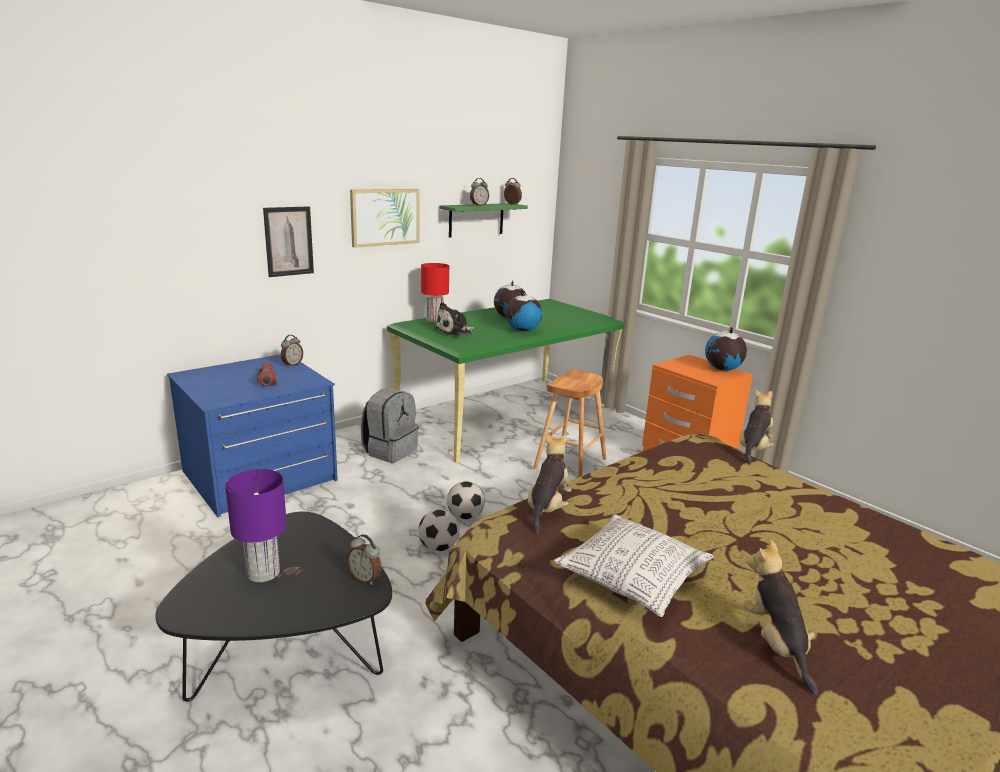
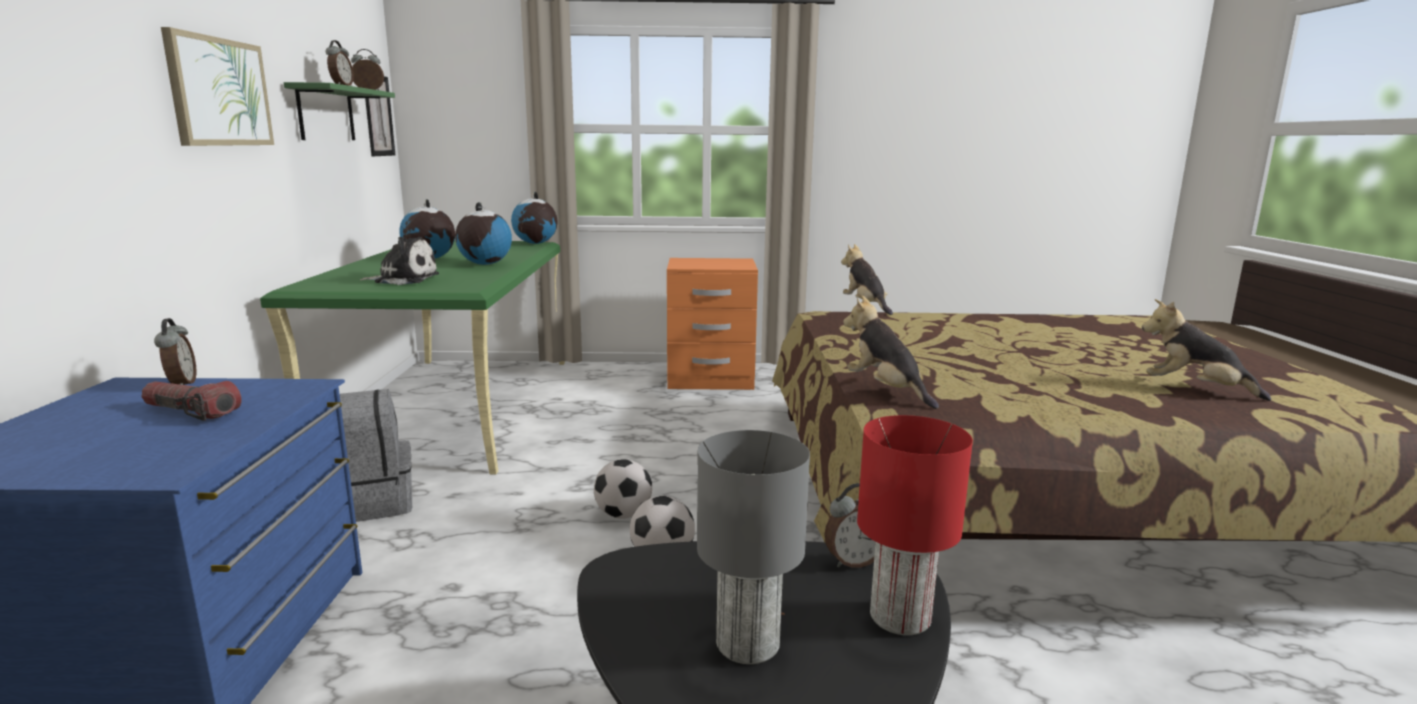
camera: 50 degrees left, 5 degrees down
purple table lamp [225,469,287,583] -> grey table lamp [697,430,810,664]
picture [263,206,314,277] -> picture moved to [365,76,395,156]
red table lamp [421,263,449,323] -> red table lamp moved to [857,415,973,635]
plush toy [434,302,475,336] -> plush toy turned 90 degrees counterclockwise [360,237,439,285]
brown stool [533,369,606,478] -> none
pillow [554,514,713,617] -> none
globe [705,327,747,371] -> globe moved to [511,192,558,244]

